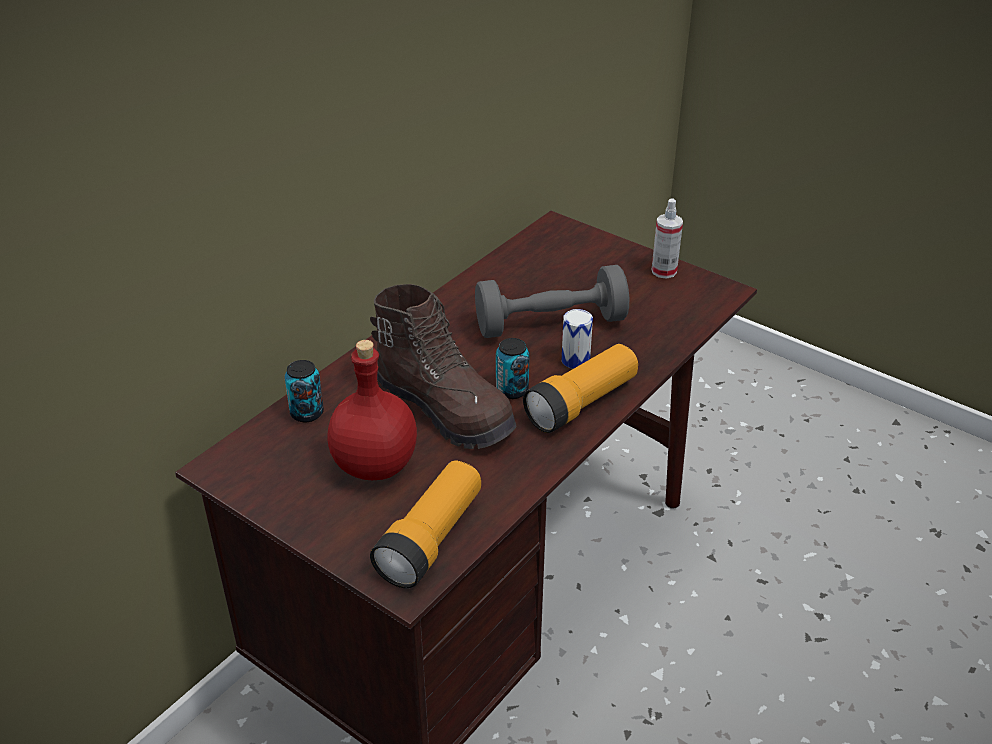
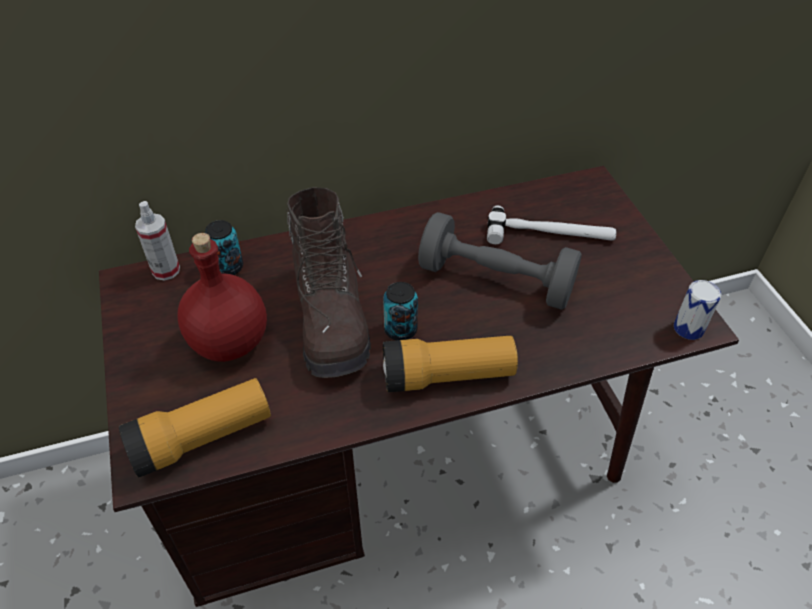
camera: 35 degrees right, 10 degrees up
can [561,309,593,369] -> can moved to [674,280,721,340]
spray bottle [651,198,683,279] -> spray bottle moved to [135,201,180,281]
none -> hammer [487,205,616,244]

